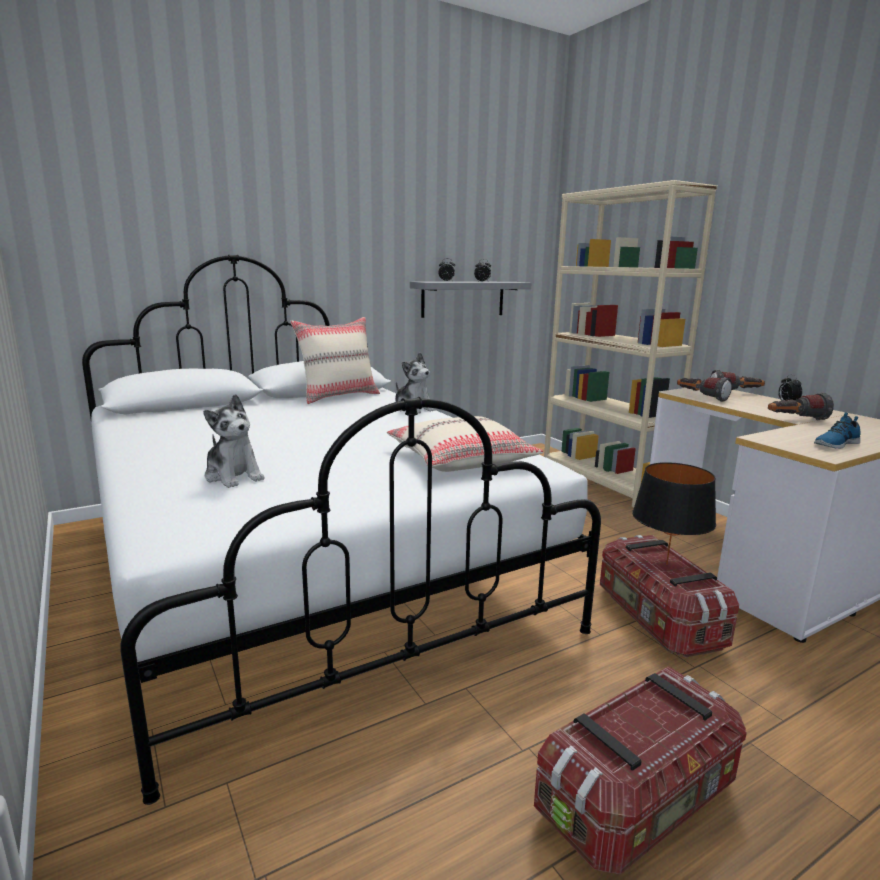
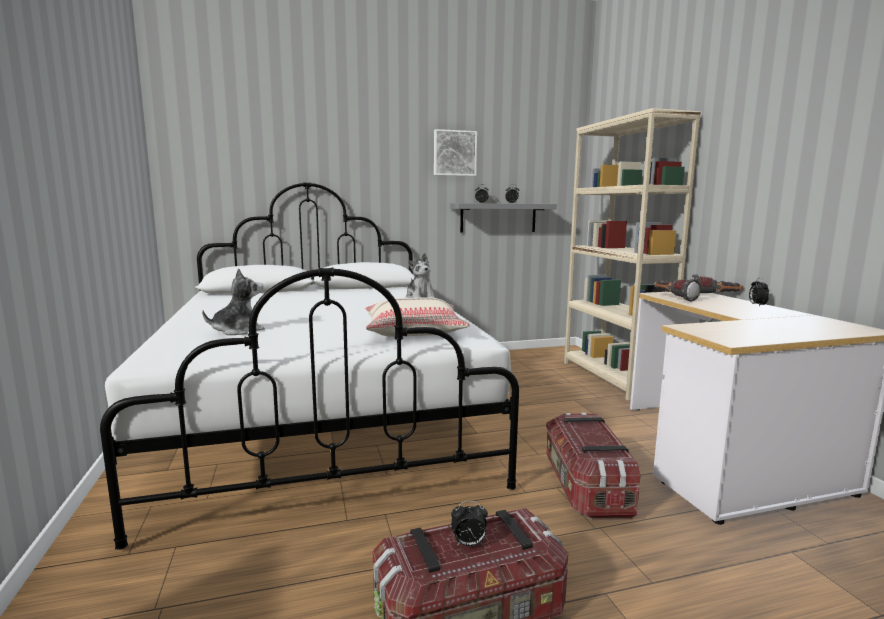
camera: 15 degrees right, 5 degrees down
plush toy [203,394,265,488] -> plush toy turned 105 degrees counterclockwise [202,268,265,335]
beige pillow [290,317,380,404] -> none
black table lamp [632,462,716,565] -> none
flashlight [768,392,834,420] -> none
shoe [814,412,861,449] -> none
none -> picture [434,129,477,176]
none -> alarm clock [451,501,488,546]

